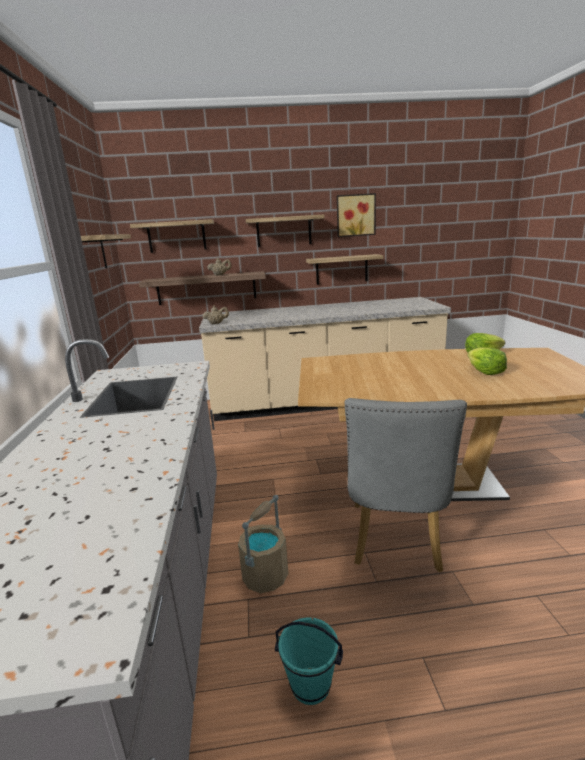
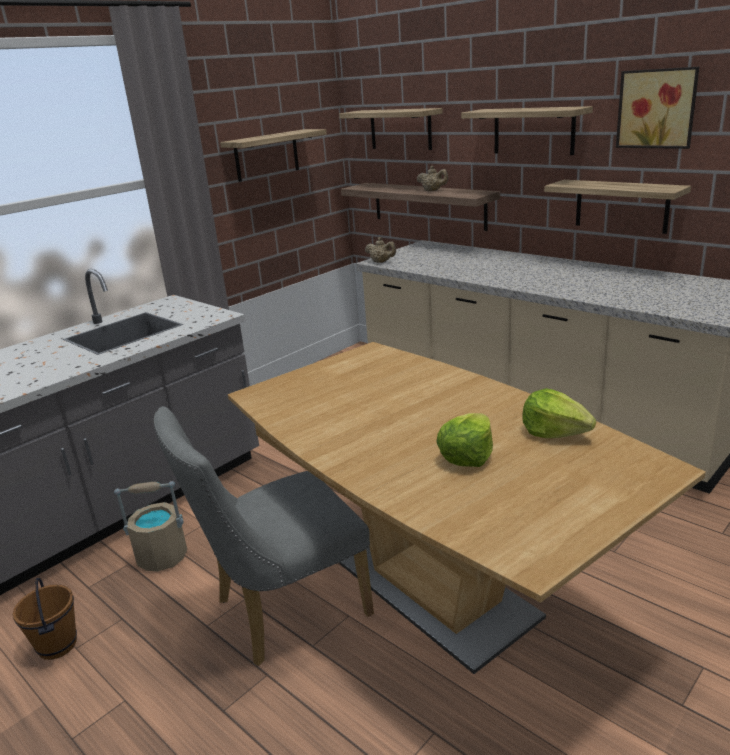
camera: 50 degrees right, 5 degrees up
turquoise bucket [275,617,343,705] -> brown bucket [13,578,77,660]

